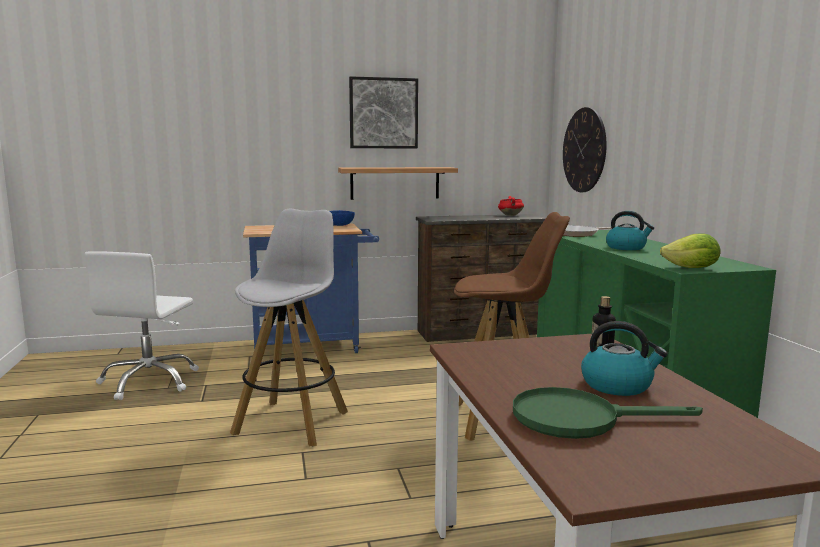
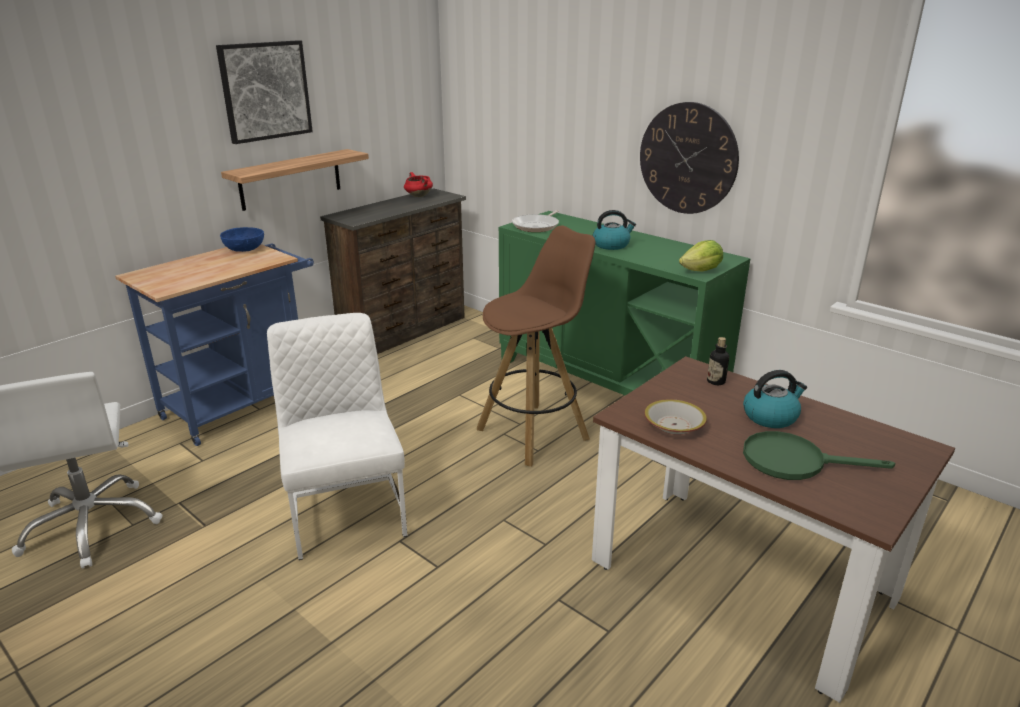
camera: 35 degrees left, 15 degrees up
white stool [230,209,348,446] -> white chair [267,313,408,560]
green frying pan [513,387,703,439] -> green frying pan turned 45 degrees clockwise [743,431,895,480]
wall clock [563,107,606,192] -> wall clock moved to [640,102,739,214]
none -> bowl [644,399,707,435]

